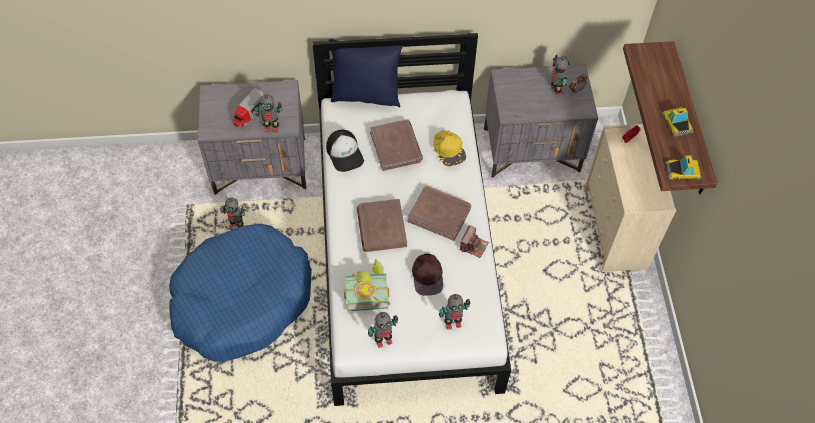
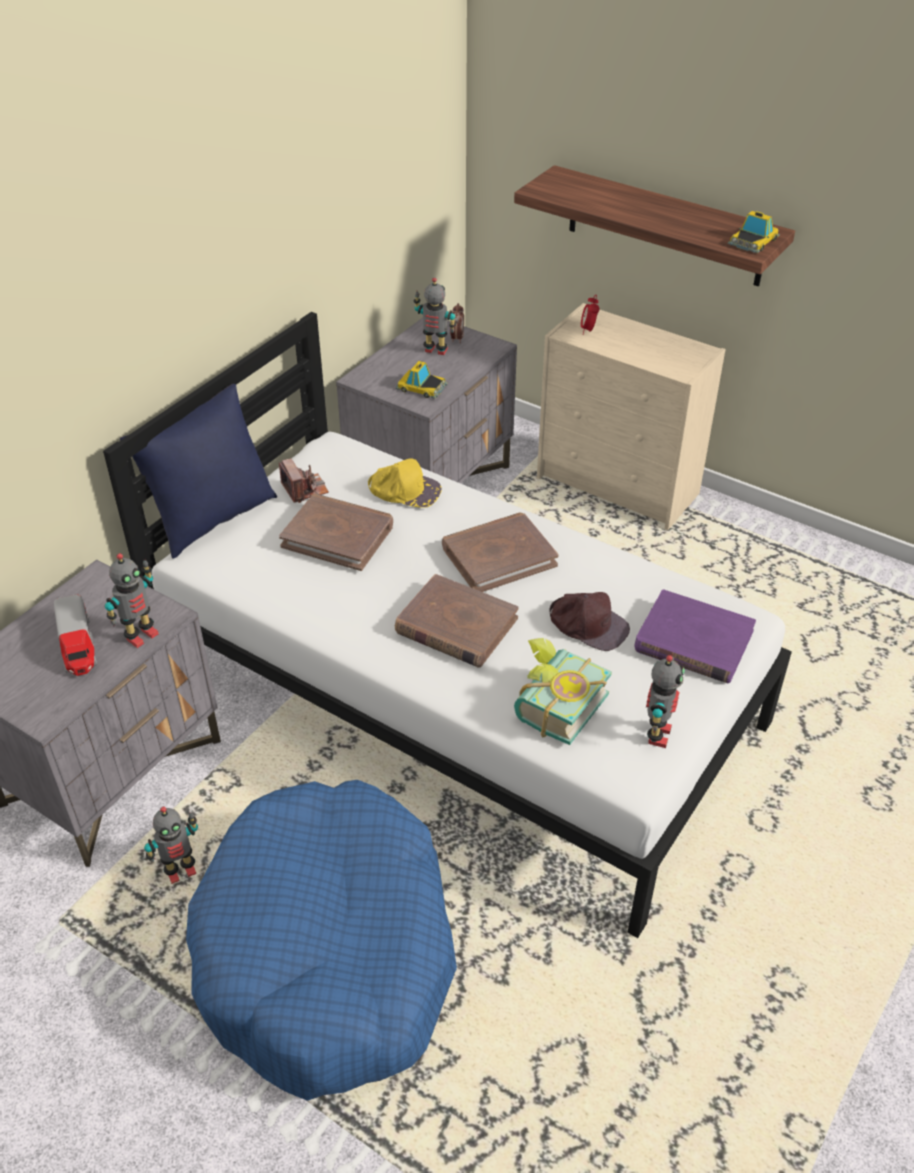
camera: 50 degrees left, 15 degrees down
cap [326,130,364,172] -> none
toy robot [439,294,471,330] -> purple book [634,589,756,683]
camera [460,225,489,258] -> camera moved to [279,458,329,503]
toy car [662,107,693,137] -> toy car moved to [396,361,447,399]

